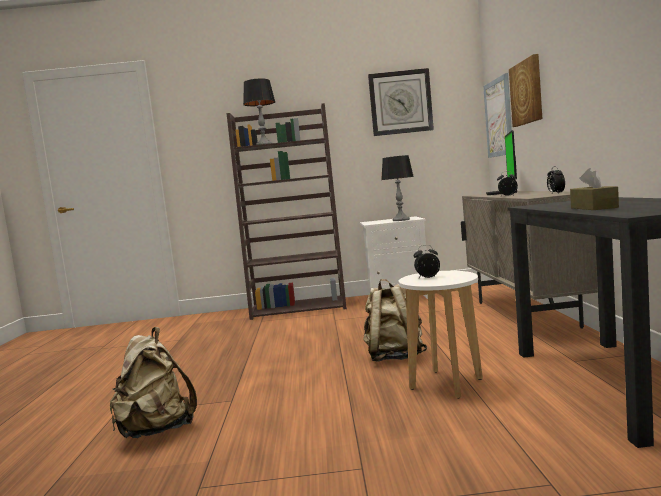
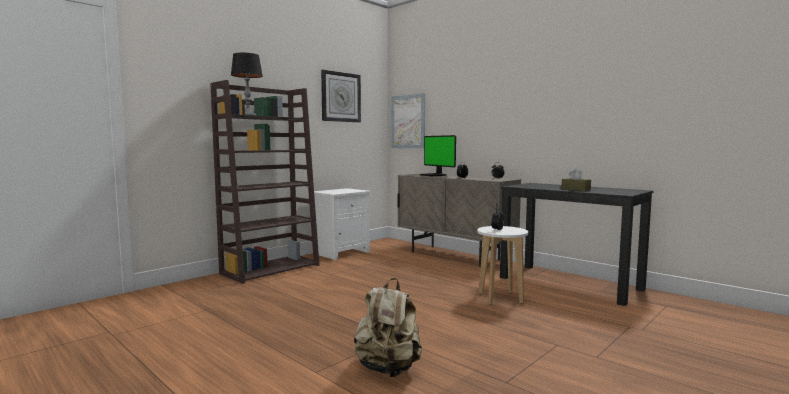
camera: 45 degrees left, 0 degrees up
beige backpack [363,279,427,362] -> none
table lamp [381,155,414,221] -> none
picture [509,54,542,127] -> none

